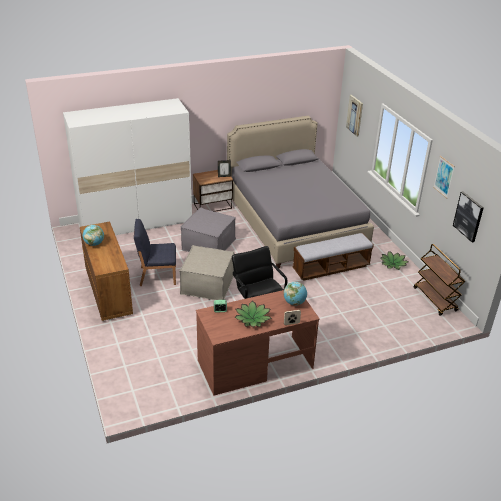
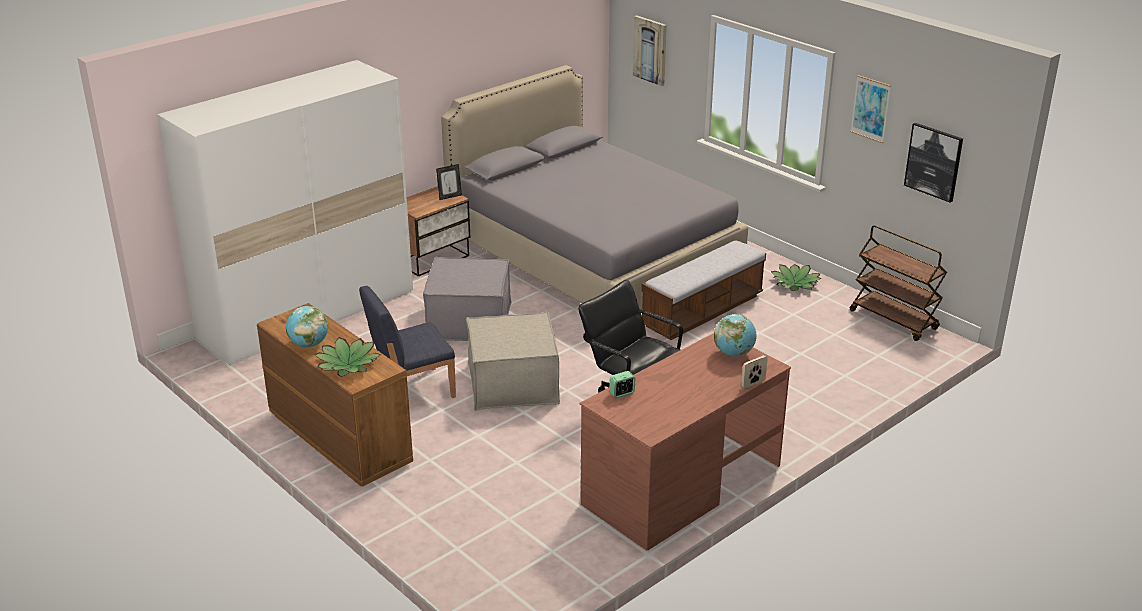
camera: 20 degrees left, 5 degrees down
potted plant [235,301,272,327] -> potted plant moved to [314,337,381,377]

